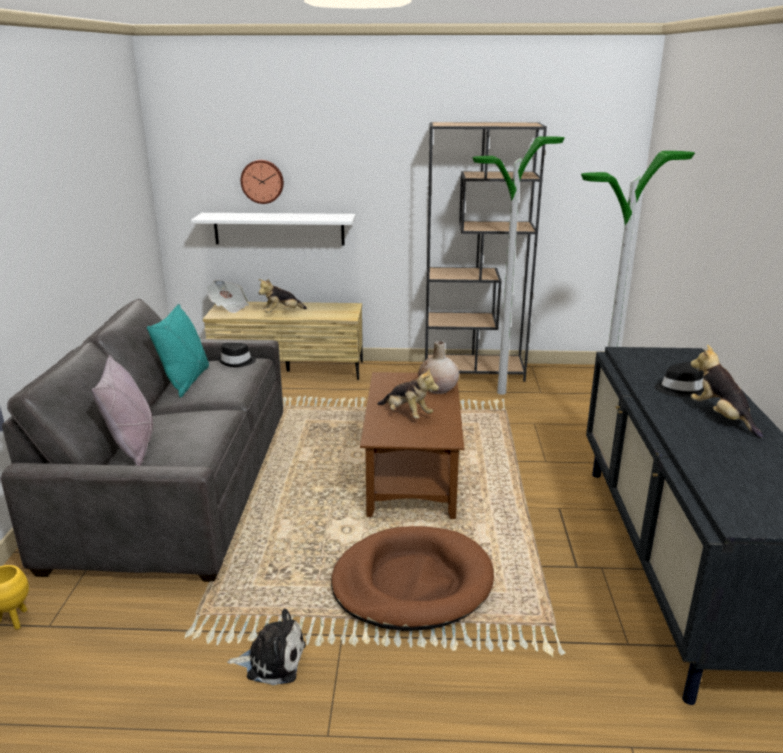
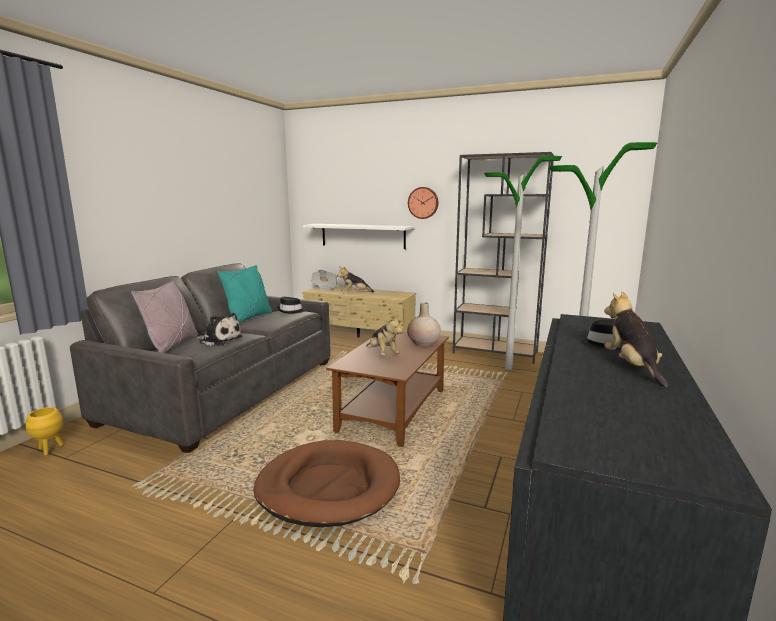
camera: 20 degrees right, 10 degrees down
plush toy [227,609,306,685] -> plush toy moved to [197,313,243,346]
wall clock [241,160,284,204] -> wall clock moved to [408,187,439,219]

